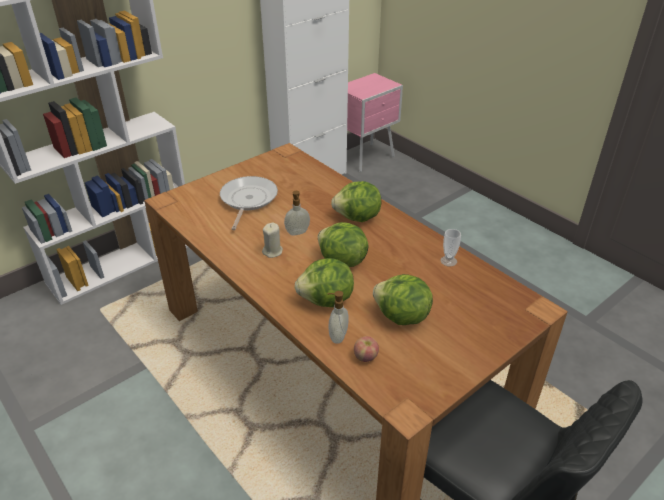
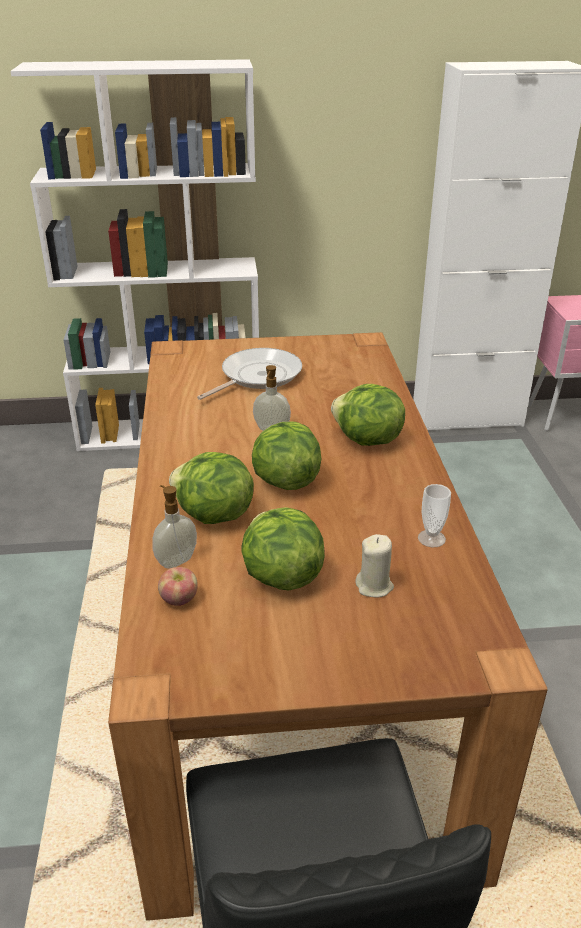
camera: 35 degrees right, 5 degrees down
beige candle [262,223,283,258] -> beige candle moved to [355,534,394,598]

